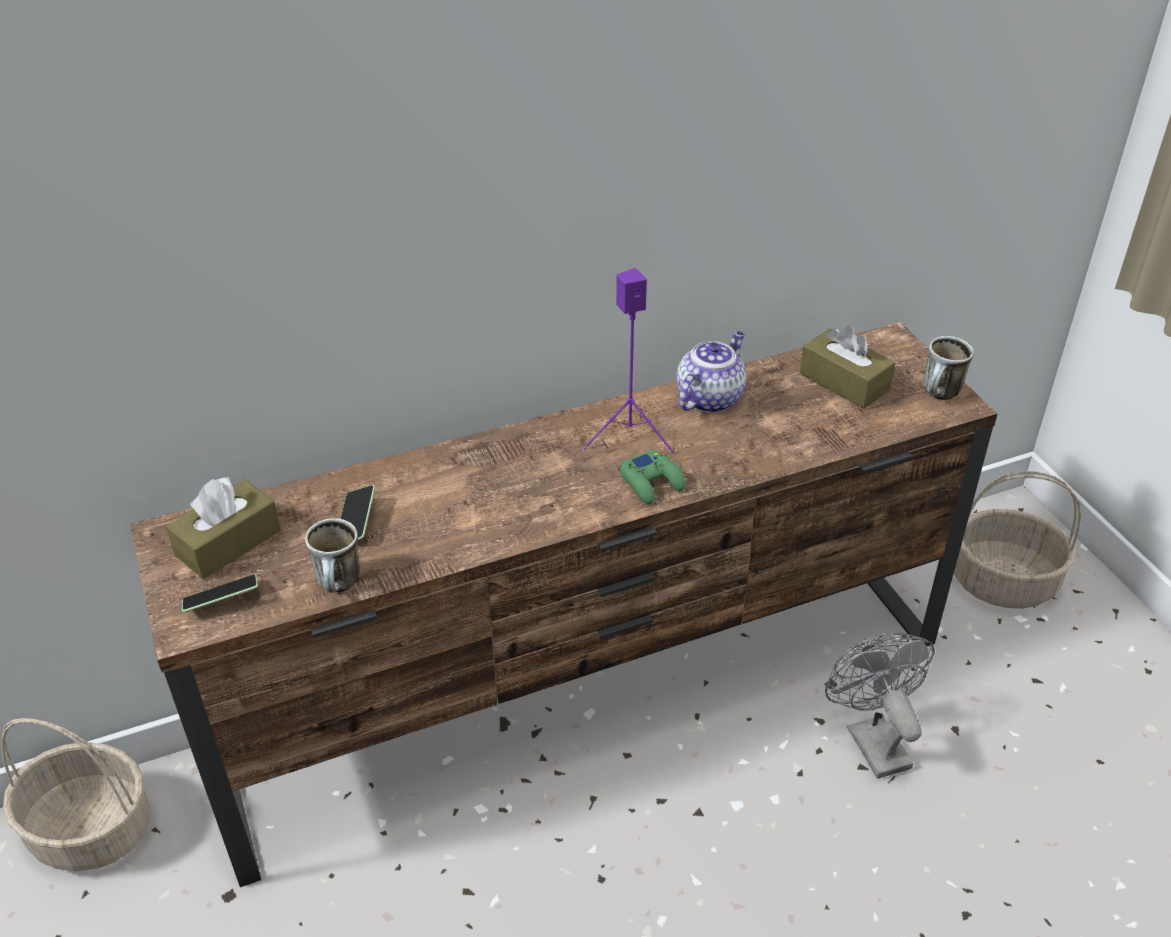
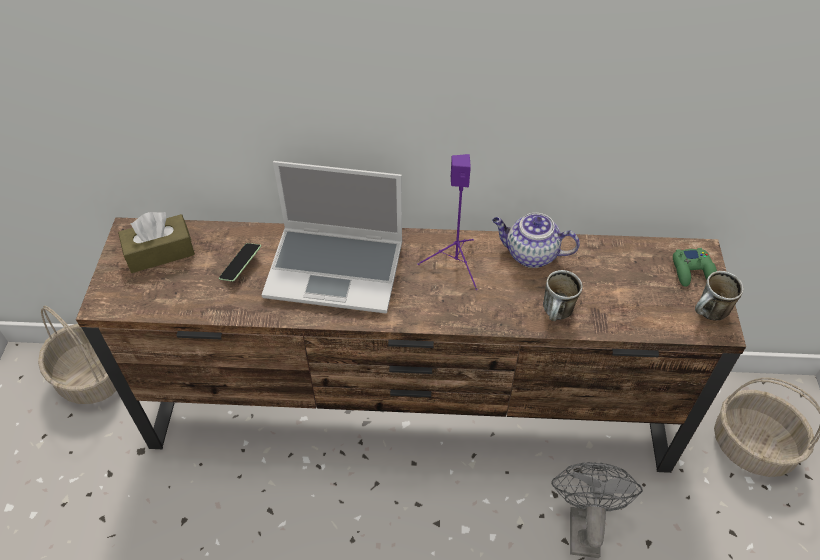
camera: 25 degrees right, 10 degrees up
phone [182,574,258,612] -> none
mug [305,518,360,593] -> mug moved to [543,270,583,321]
green game controller [620,450,686,504] -> green game controller moved to [673,248,717,287]
teapot [676,331,746,413] -> teapot turned 135 degrees counterclockwise [492,213,580,268]
brown tissue box [800,325,896,409] -> none
none -> laptop [262,161,403,314]

